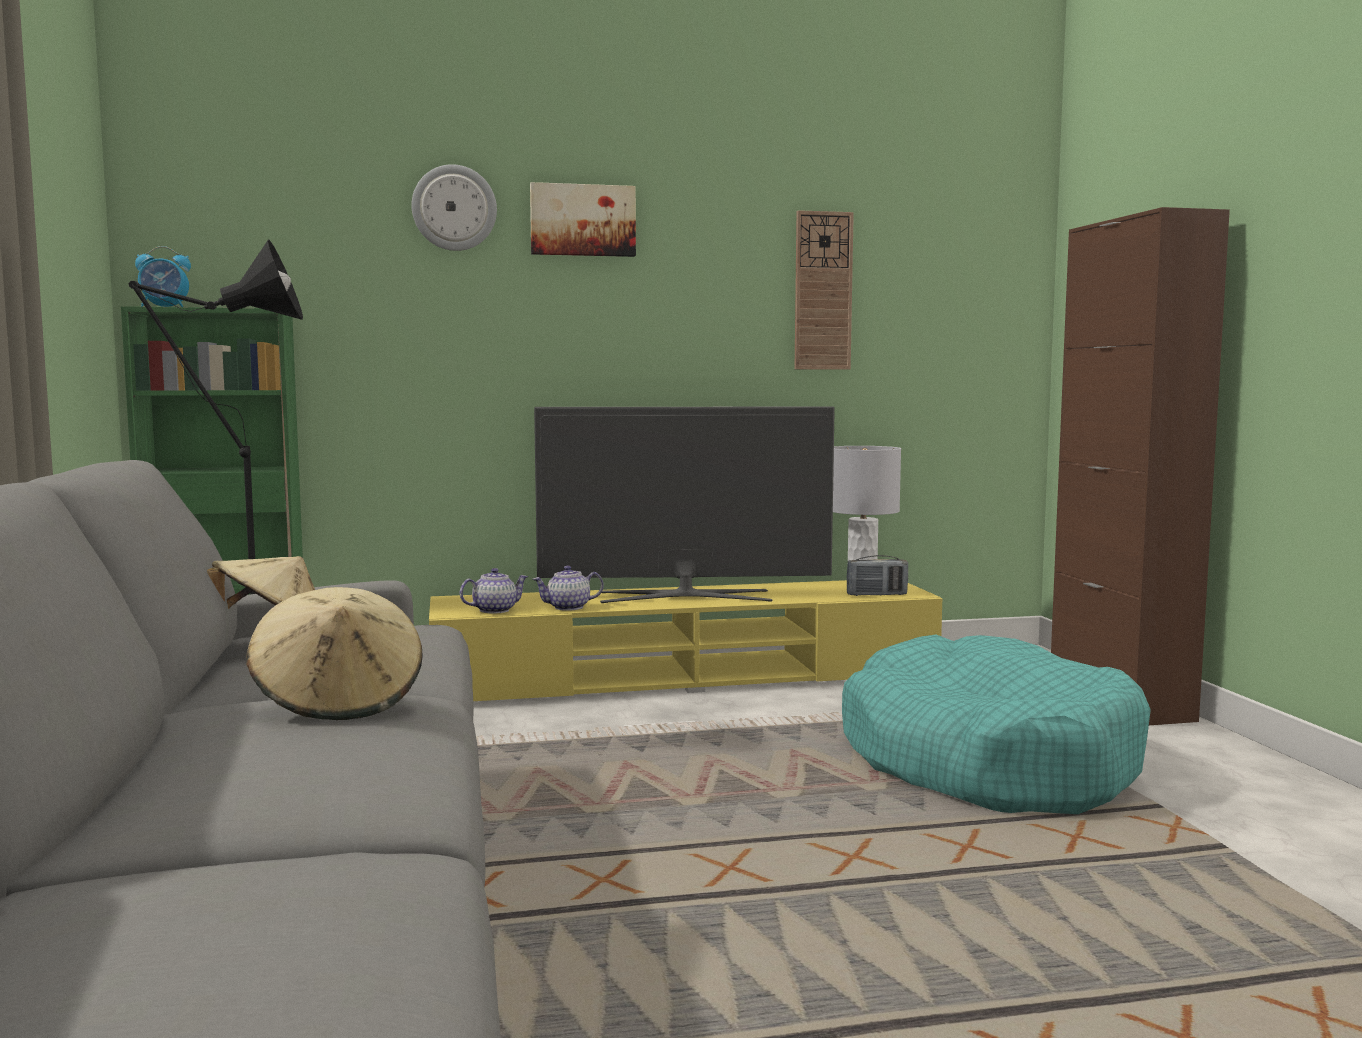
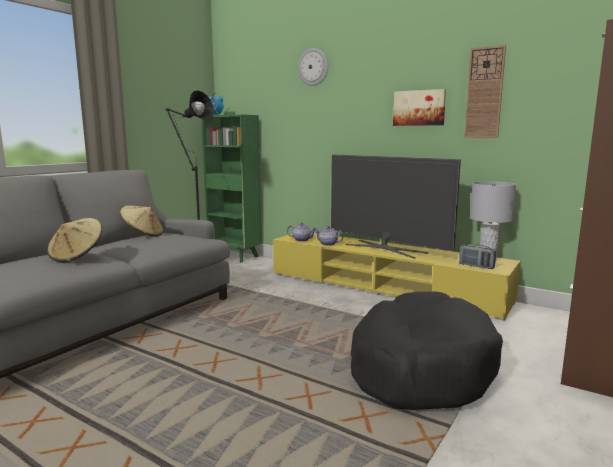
camera: 45 degrees right, 5 degrees up
picture [530,182,636,257] -> picture moved to [393,89,446,126]
turquoise dog bed [842,635,1151,814] -> black dog bed [351,291,503,410]

